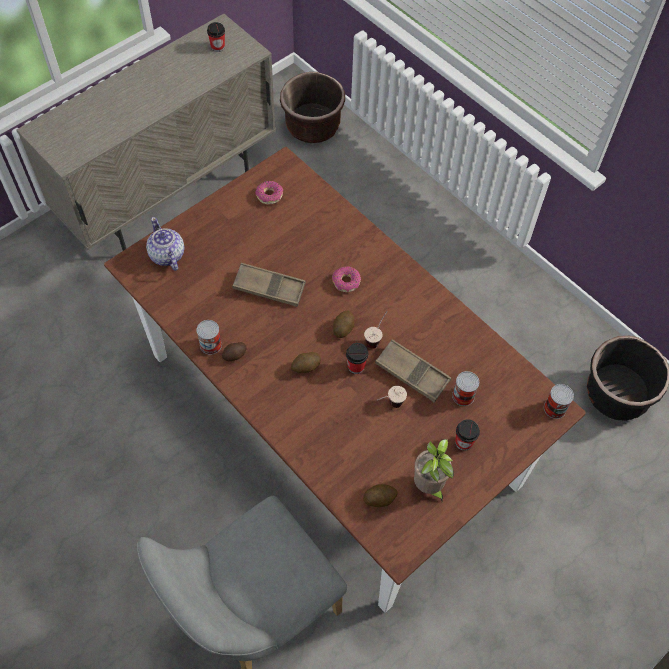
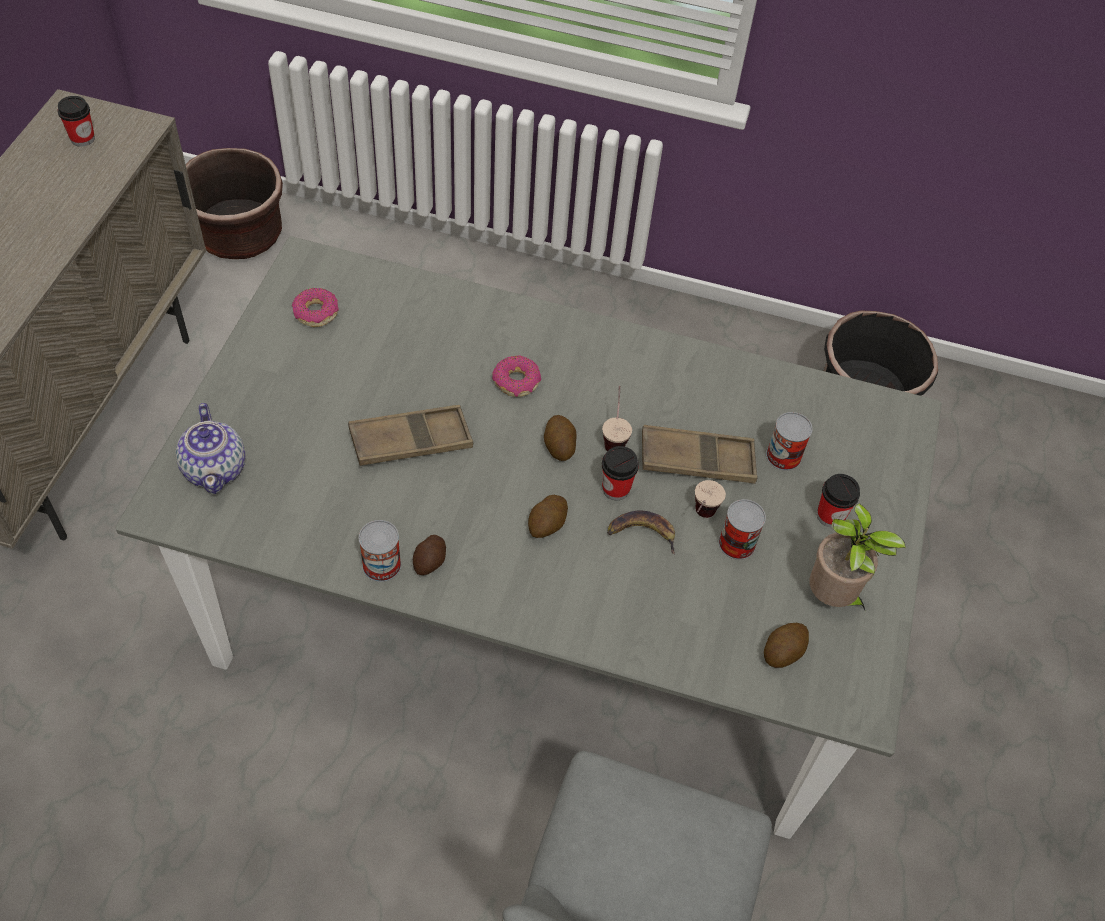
camera: 35 degrees left, 5 degrees down
brown dining table [104,147,586,613] -> grey dining table [115,236,942,839]
teapot [146,217,184,271] -> teapot turned 135 degrees counterclockwise [175,403,245,494]
can [544,384,574,419] -> can moved to [719,499,766,560]
none -> banana [607,511,675,554]

